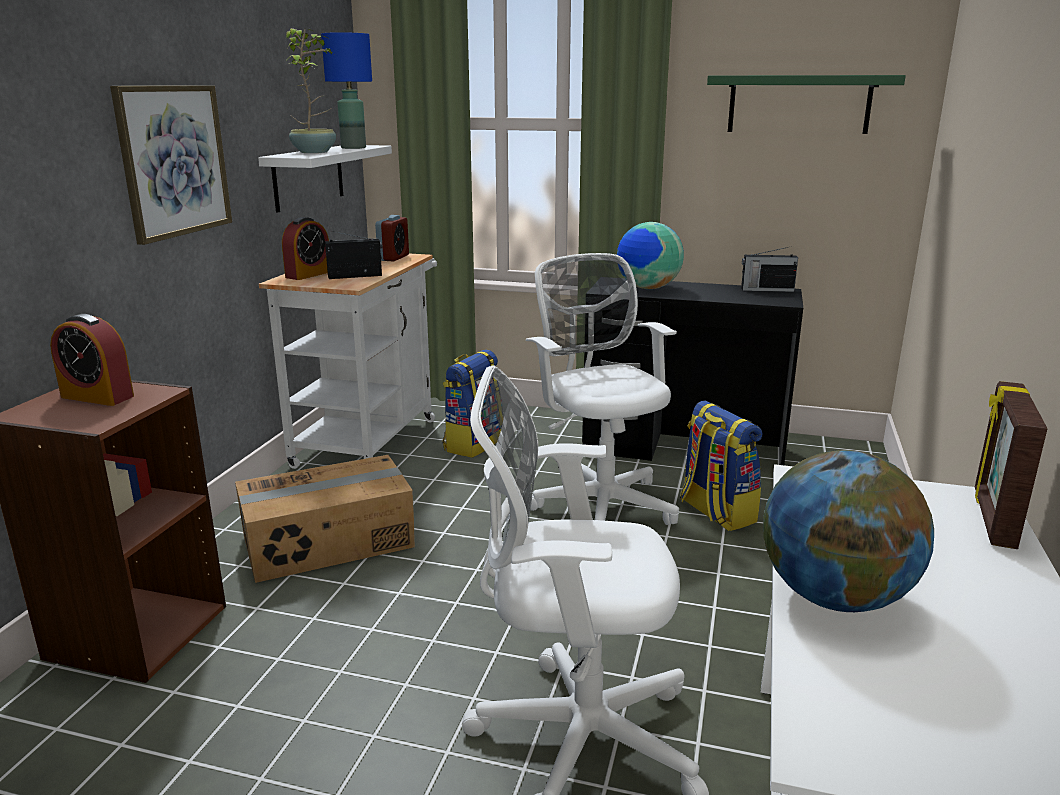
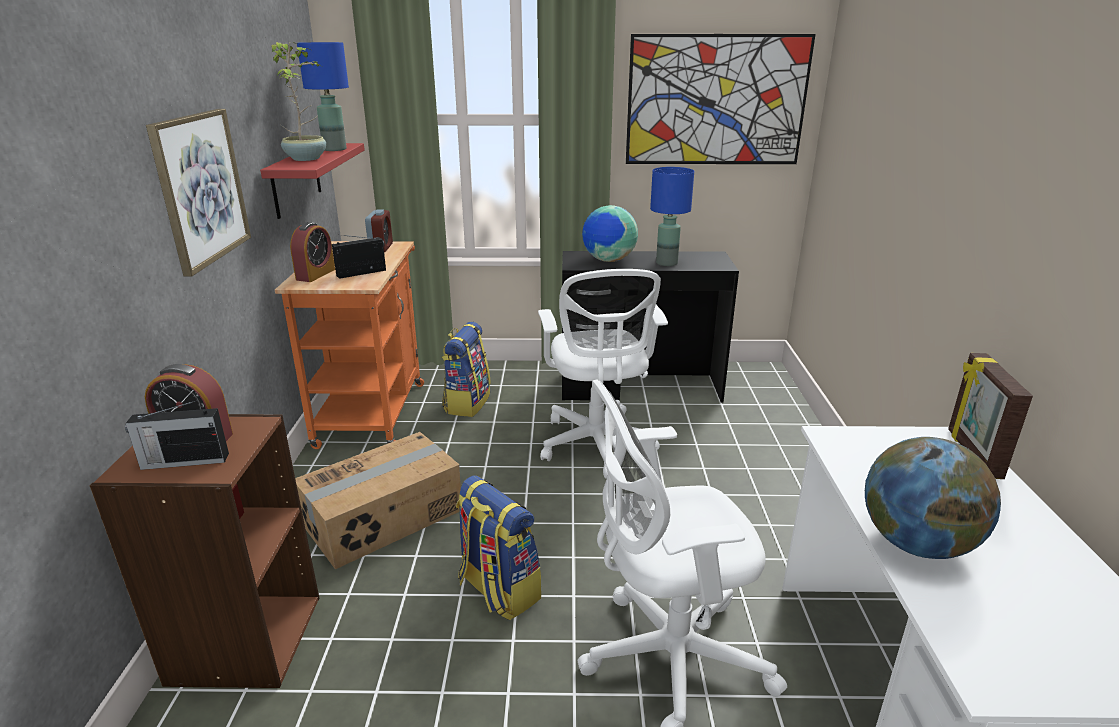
camera: 15 degrees left, 5 degrees up
white shelf [258,145,392,213] -> red shelf [260,143,365,219]
white cart [259,253,437,469] -> orange cart [275,241,424,449]
white office chair [526,253,679,525] -> white office chair turned 150 degrees counterclockwise [538,269,668,479]
backpack [680,400,763,531] -> backpack moved to [456,476,541,620]
green shelf [707,75,906,134] -> picture [626,34,815,164]
radio [741,247,798,292] -> radio moved to [125,400,229,470]
none -> blue table lamp [650,167,694,266]

